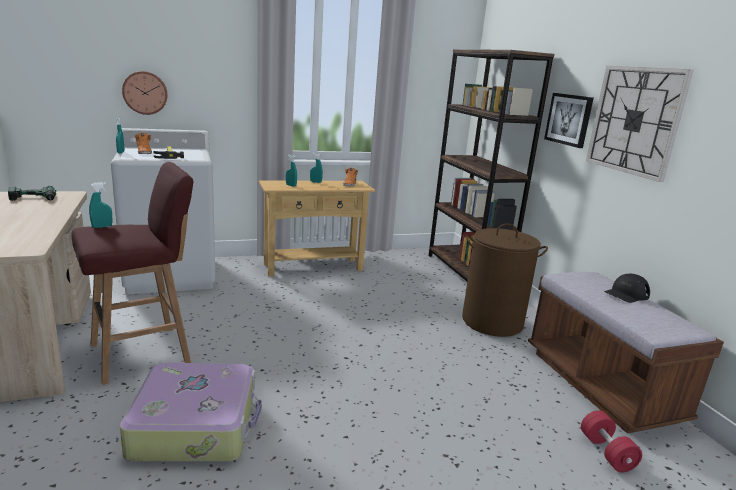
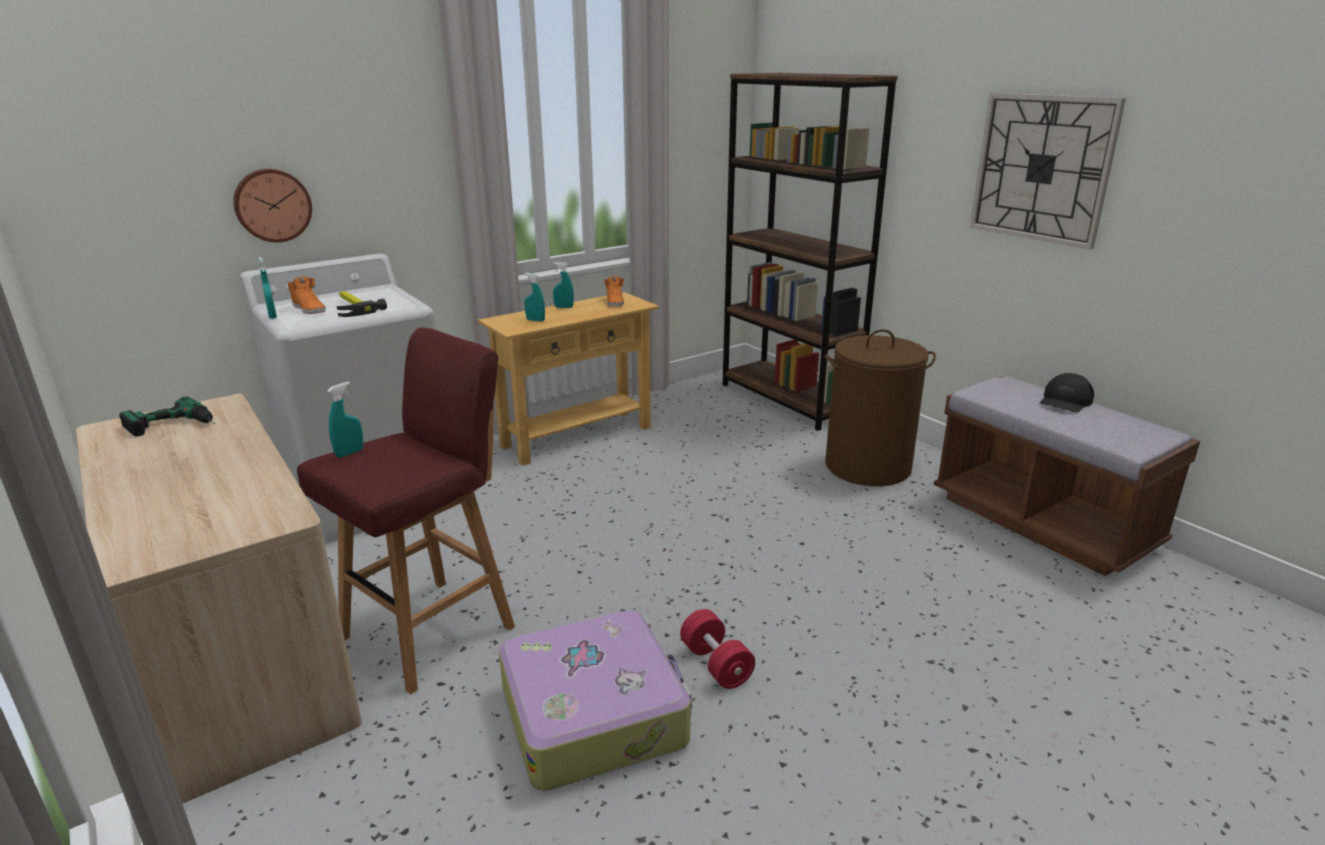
camera: 15 degrees left, 5 degrees up
picture [544,93,594,148] -> none
red dumbbell [581,410,642,472] -> red dumbbell moved to [680,609,755,689]

